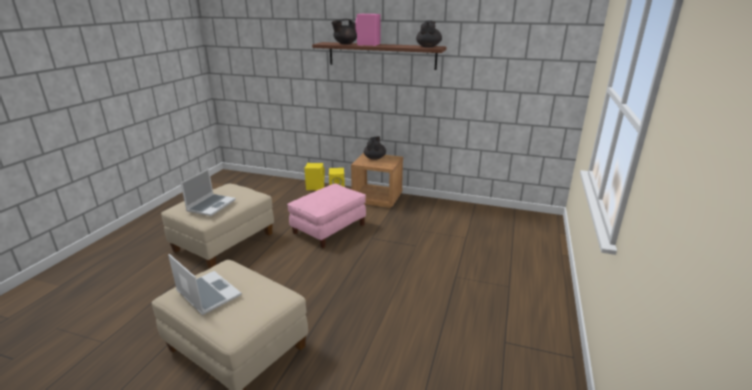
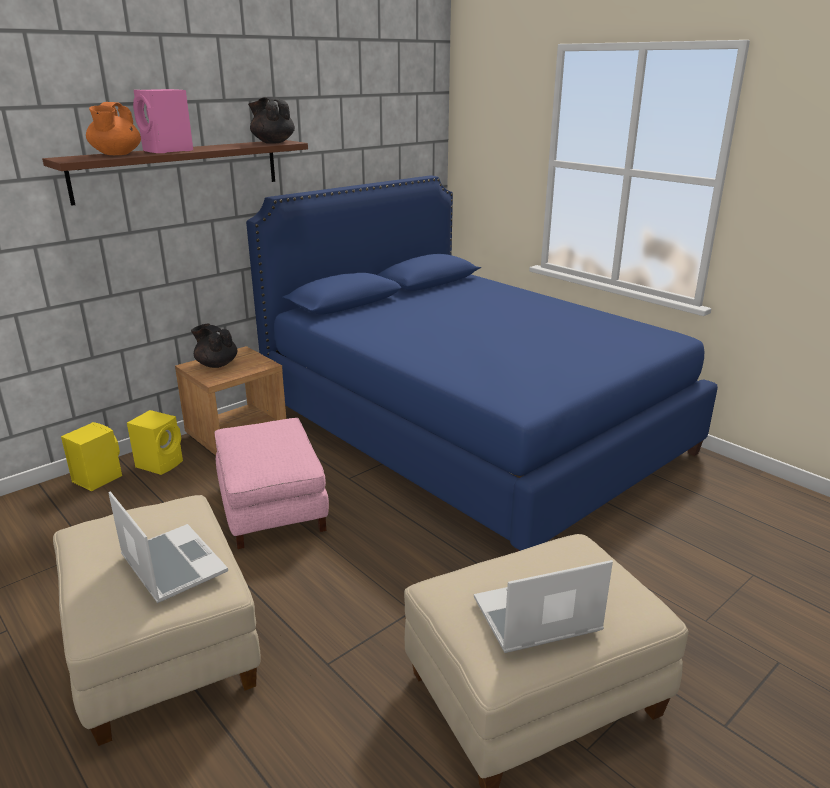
camera: 60 degrees left, 0 degrees up
black teapot [332,19,357,44] -> orange teapot [86,102,141,155]
none -> blue bed [246,175,718,552]

